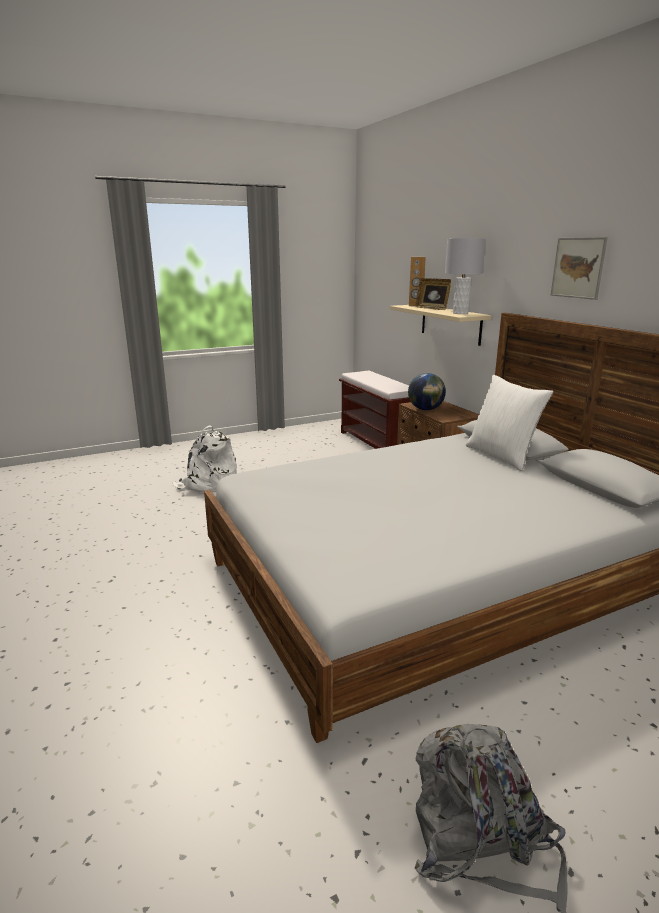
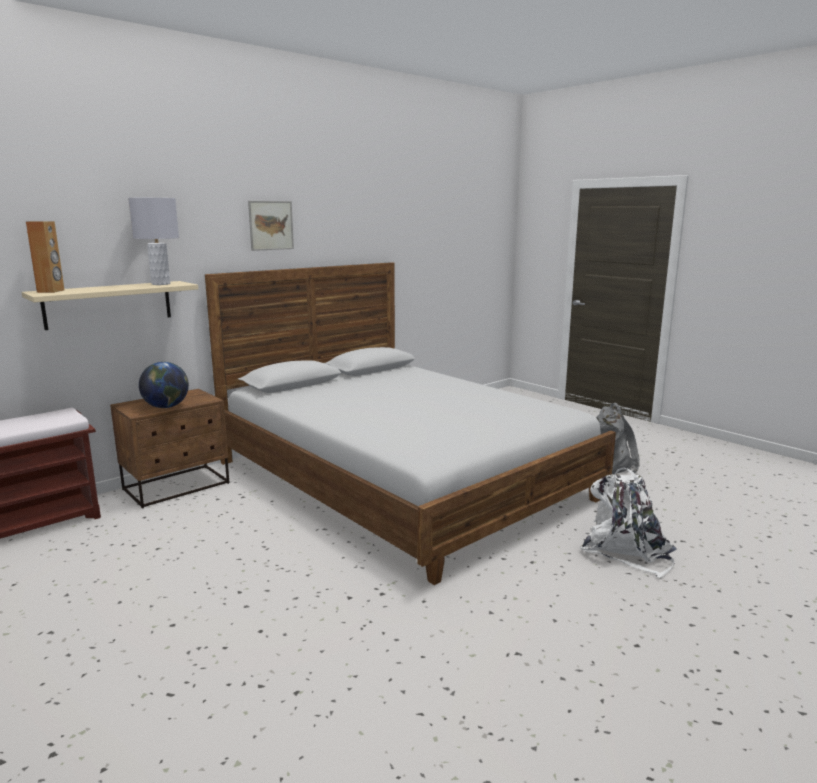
camera: 105 degrees left, 5 degrees down
white backpack [173,425,237,492] -> white backpack moved to [580,467,677,578]
picture frame [415,278,451,310] -> none
white pillow [466,375,553,471] -> none

